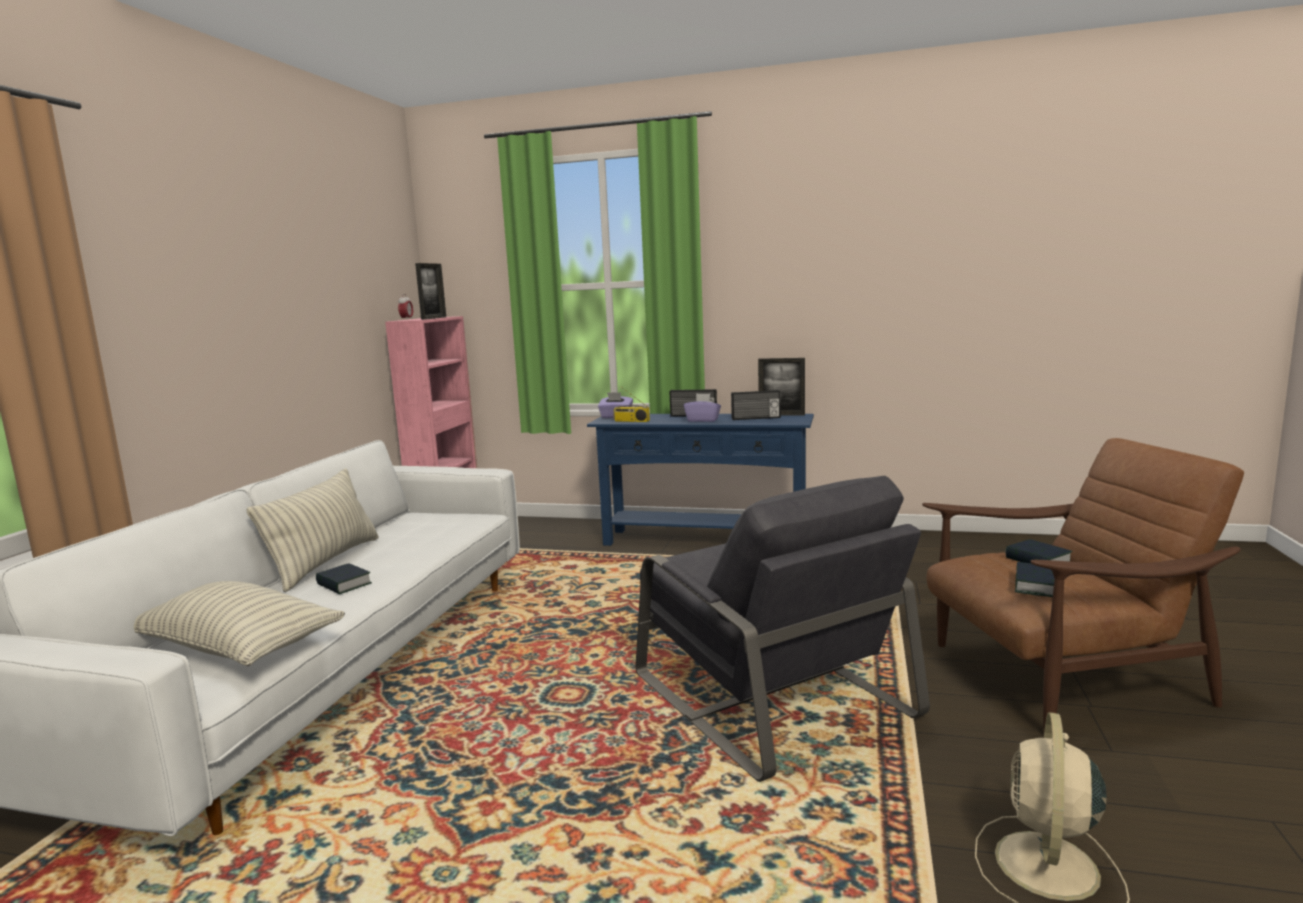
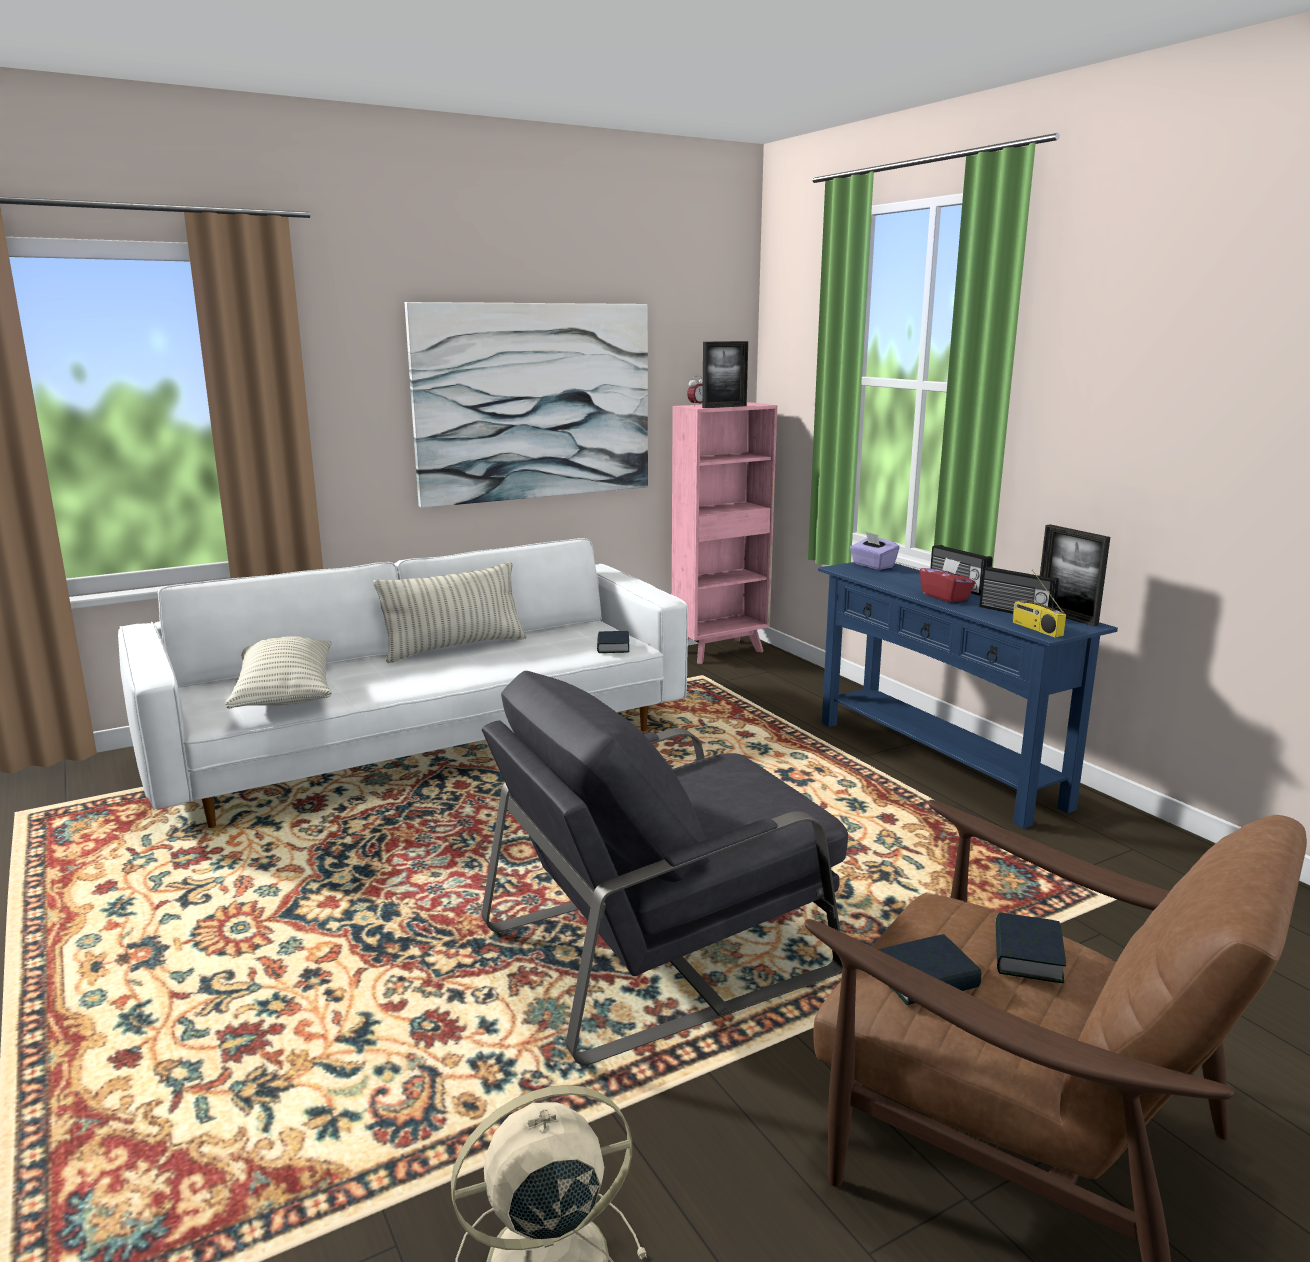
camera: 45 degrees right, 5 degrees up
book [316,563,372,594] -> book moved to [597,631,629,653]
radio [613,386,650,422] -> radio moved to [1012,570,1066,637]
grey armchair [636,476,930,782] -> grey armchair turned 45 degrees clockwise [482,671,848,1066]
purple tissue box [684,393,721,422] -> red tissue box [920,558,975,603]
none -> picture [405,302,648,508]

